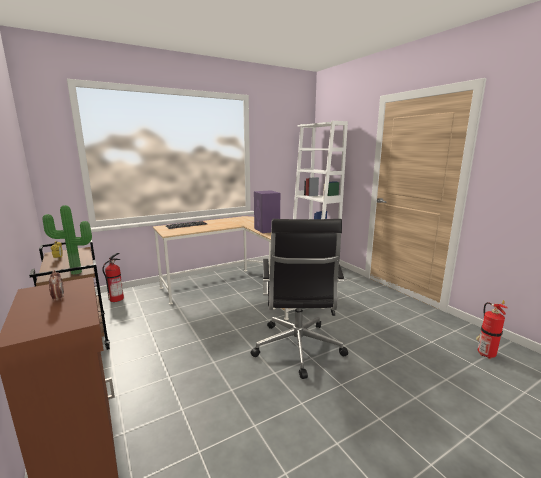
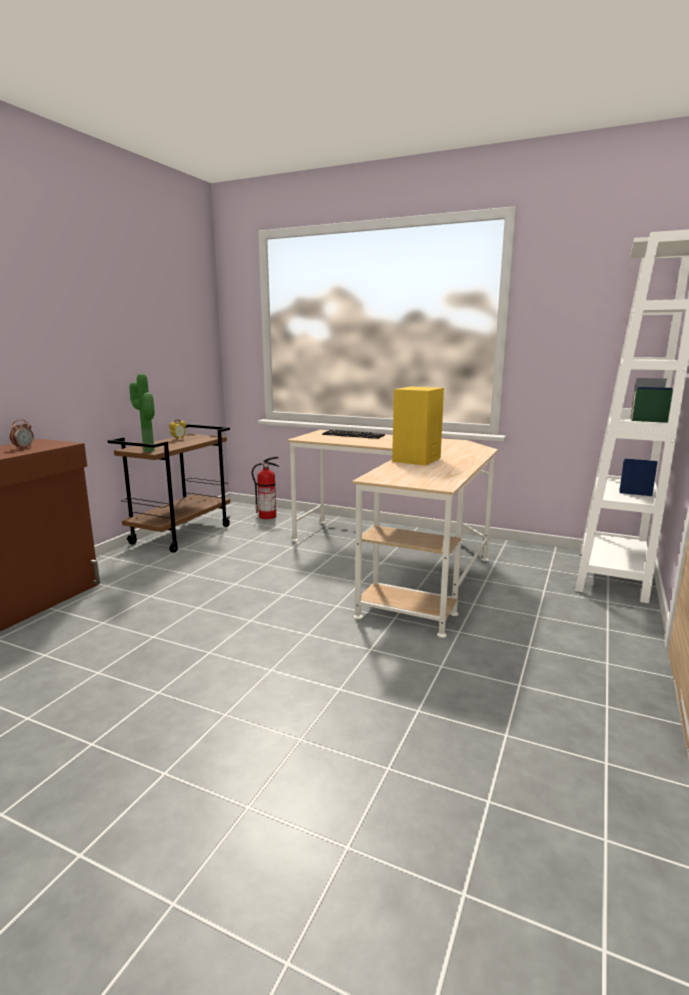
camera: 55 degrees right, 0 degrees up
black office chair [251,219,348,379] -> none
purple speaker [254,190,280,233] -> yellow speaker [392,386,444,466]
fire extinguisher [476,300,508,359] -> none

